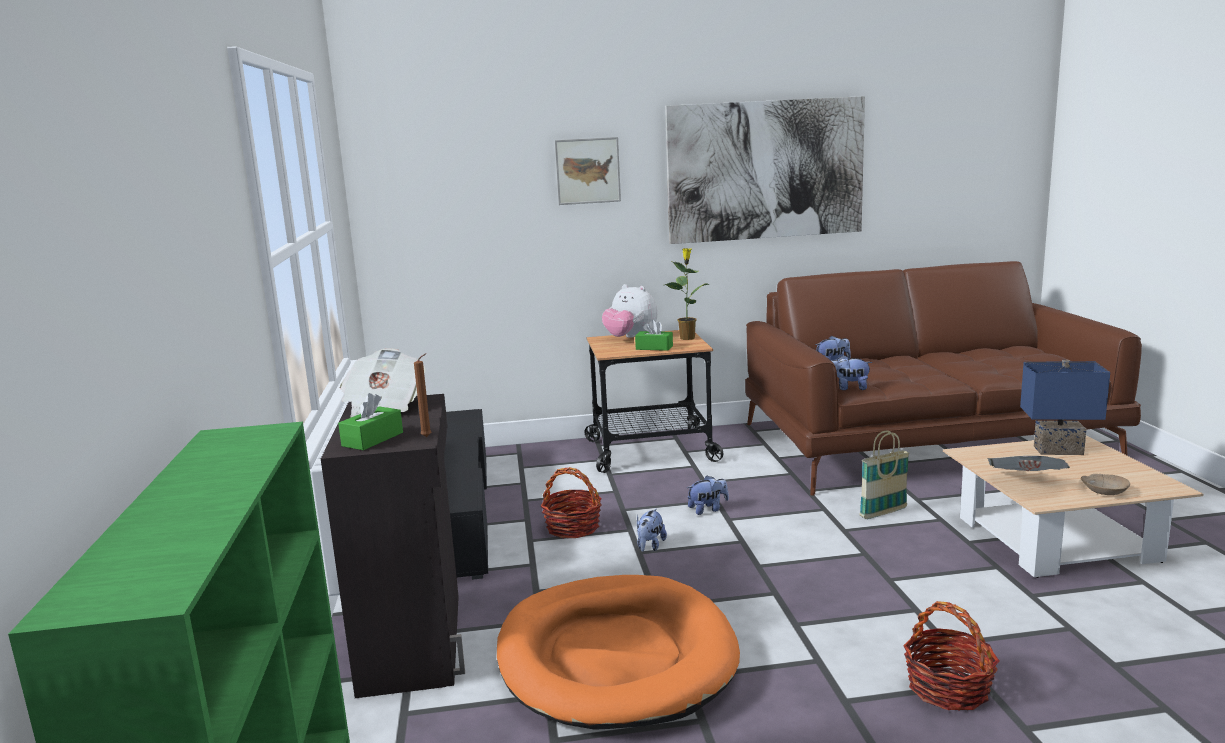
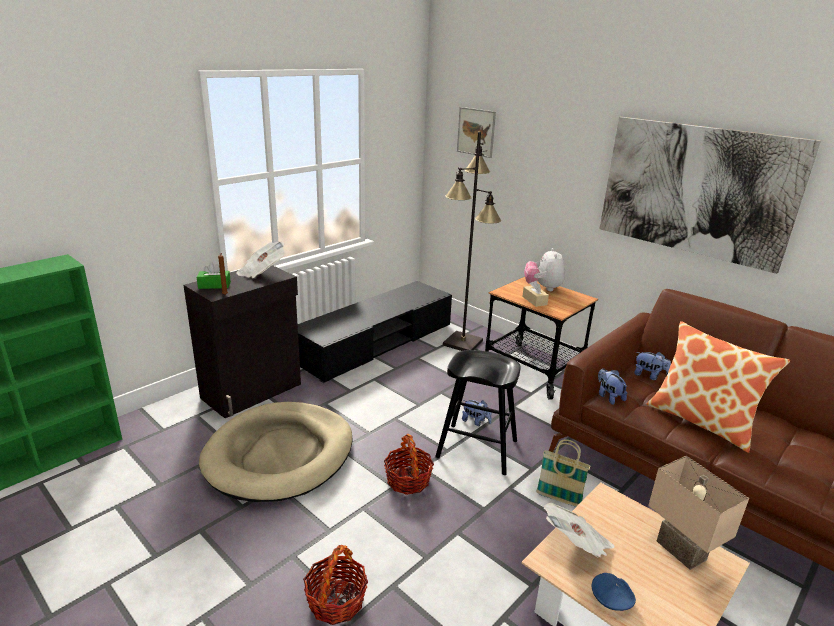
camera: 50 degrees right, 10 degrees up
orange dog bed [497,575,740,730] -> beige dog bed [199,402,353,502]
basket [541,467,602,539] -> basket moved to [384,434,434,495]
picture [554,137,621,205] -> picture moved to [457,107,496,158]
green tissue box [635,320,673,351] -> beige tissue box [522,281,549,307]
plush toy [637,509,667,551] -> none
potted plant [665,248,709,340] -> none
blue table lamp [1020,360,1110,455] -> beige table lamp [648,456,749,570]
beige bowl [1081,474,1130,495] -> blue bowl [591,573,636,611]
none -> black stool [435,350,521,475]
none -> black floor lamp [443,132,501,351]
none -> pillow [647,321,790,453]

